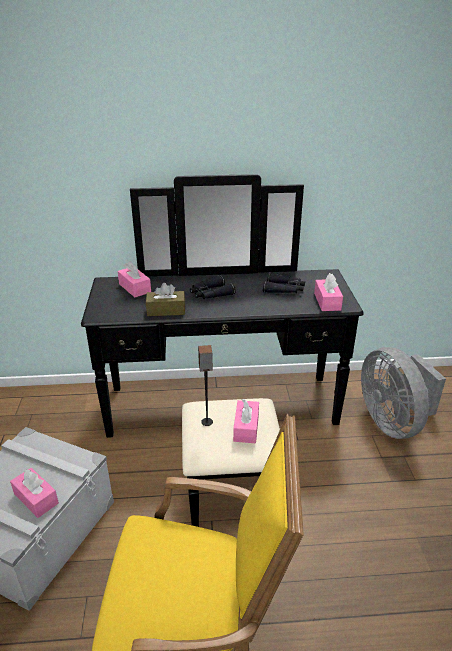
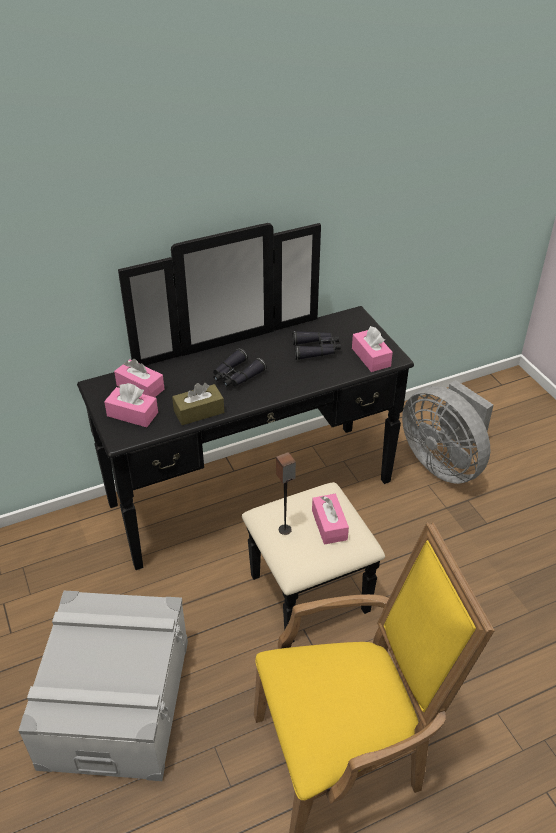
camera: 20 degrees left, 10 degrees up
pink tissue box [10,468,59,518] -> pink tissue box moved to [104,383,158,427]

